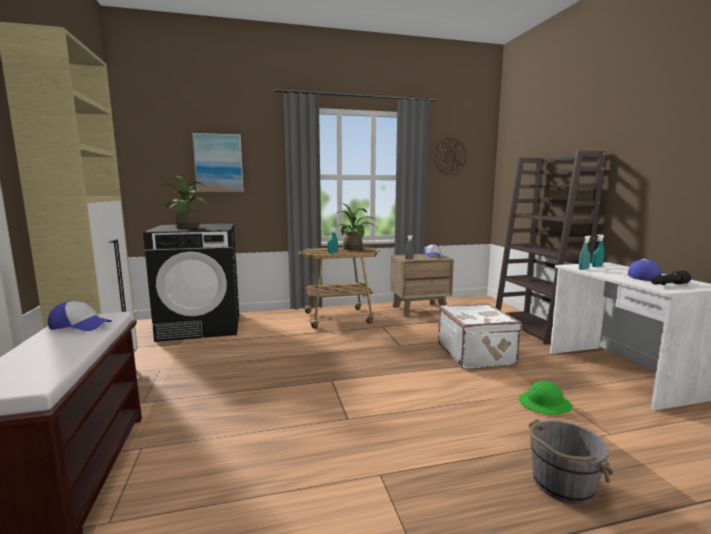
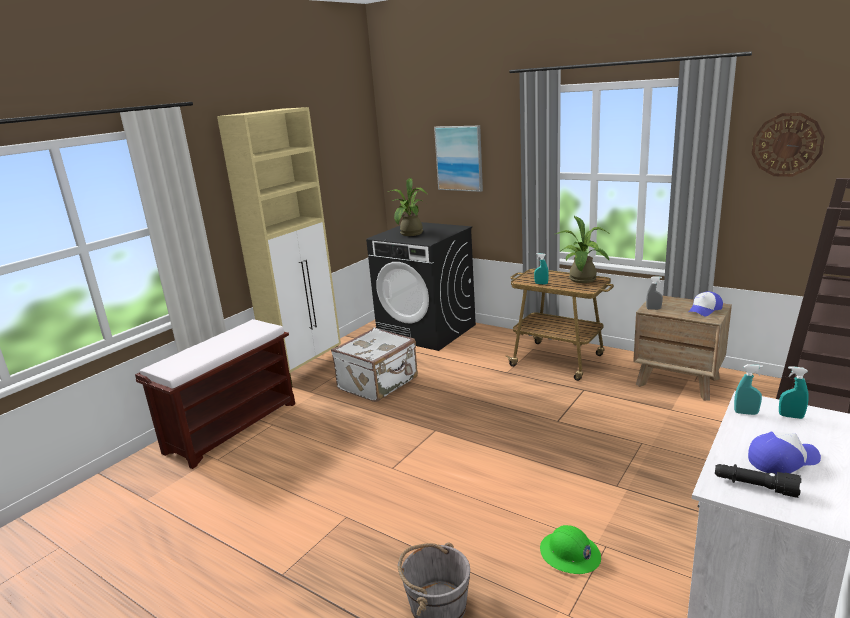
camera: 50 degrees right, 10 degrees up
cap [48,301,112,331] -> none
white suitcase [438,304,522,369] -> white suitcase moved to [331,328,418,402]

